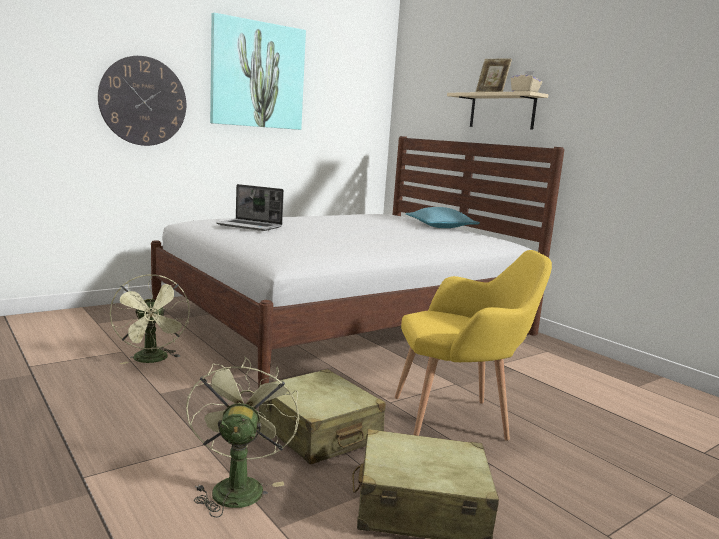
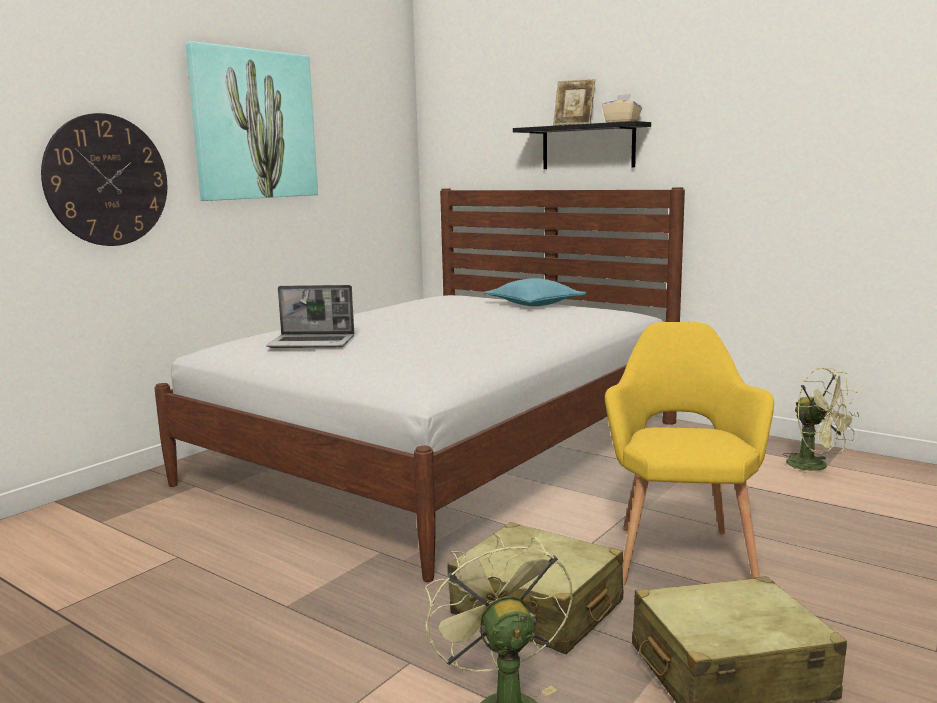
camera: 15 degrees left, 0 degrees up
green fan [110,274,190,364] -> green fan moved to [783,367,859,476]
yellow armchair [395,250,552,441] -> yellow armchair turned 60 degrees counterclockwise [605,322,774,585]
beige shelf [447,91,548,129] -> black shelf [513,121,651,169]

